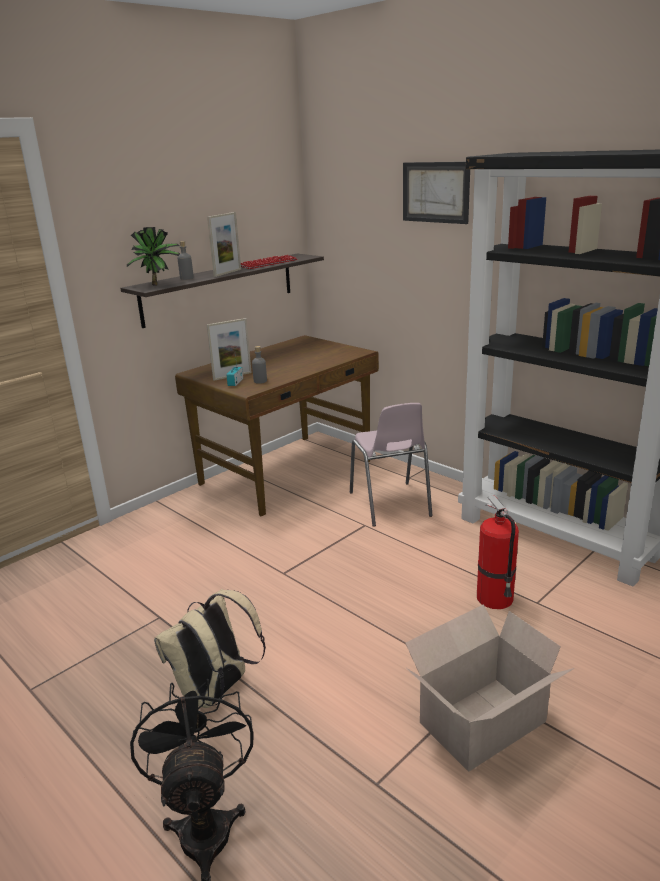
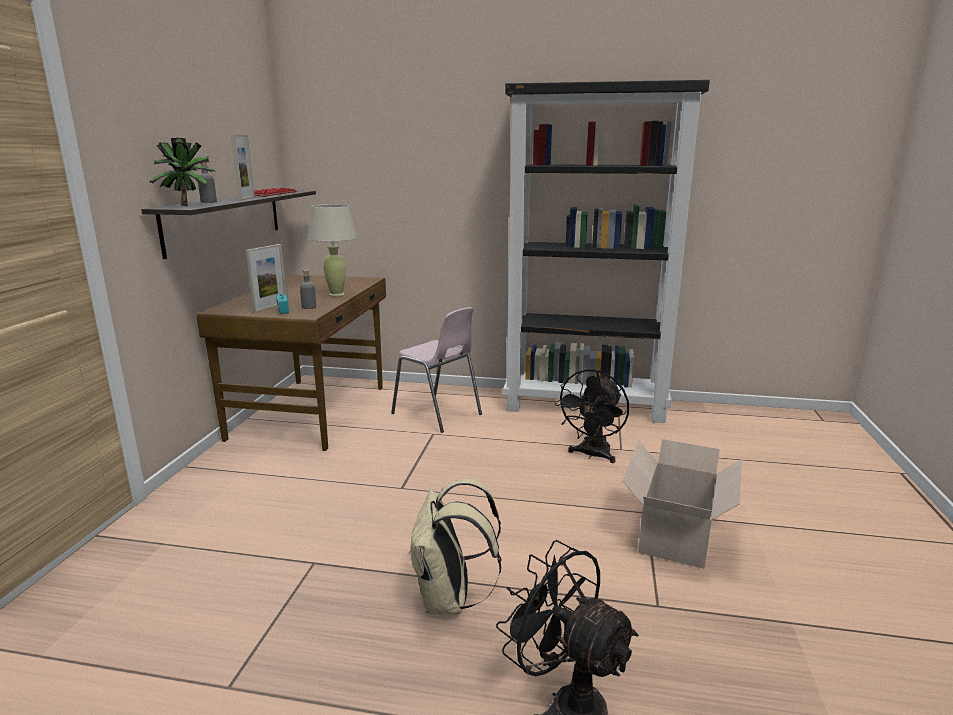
camera: 35 degrees left, 5 degrees down
picture [403,162,470,224] -> none
fire extinguisher [477,495,519,609] -> black fan [555,369,629,463]
none -> beige table lamp [307,204,357,296]

